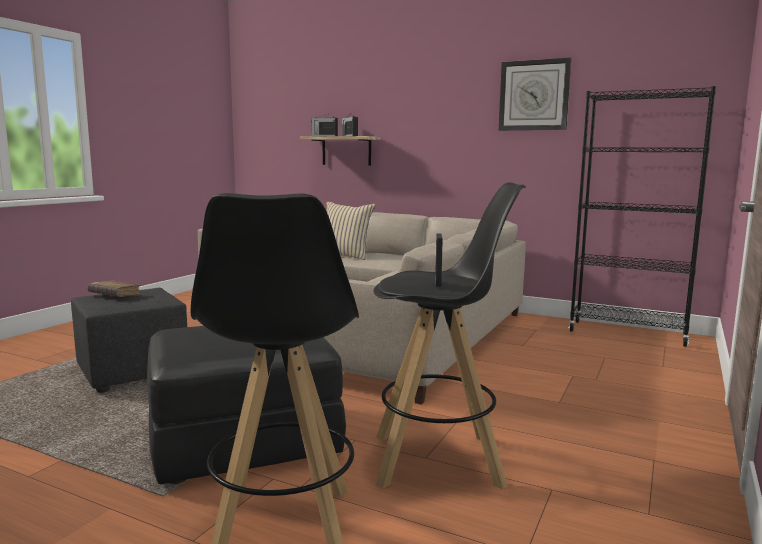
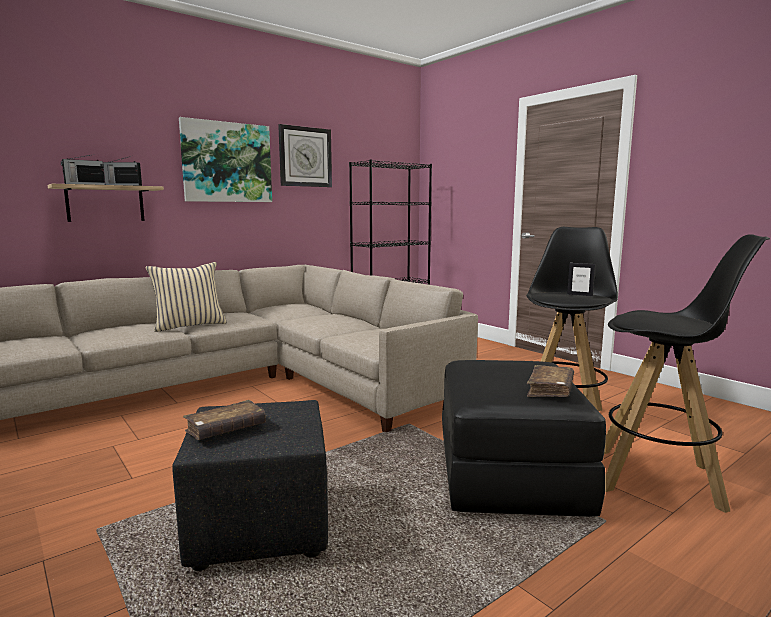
camera: 65 degrees left, 0 degrees up
none -> picture [179,117,272,202]
none -> brown book [527,365,574,397]

